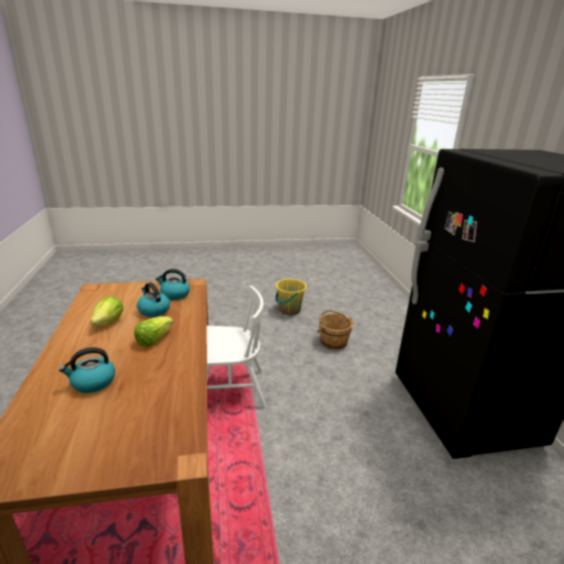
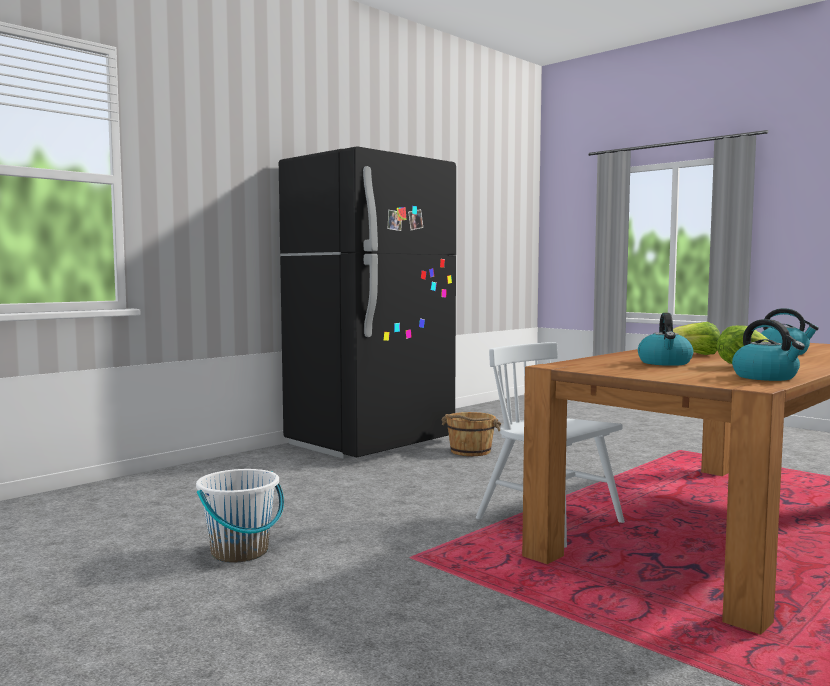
camera: 125 degrees left, 20 degrees down
kettle [156,269,190,300] -> kettle moved to [732,319,805,381]
yellow bucket [276,279,307,315] -> white bucket [196,469,284,562]
brown bucket [317,310,354,350] -> brown bucket moved to [442,412,501,456]

